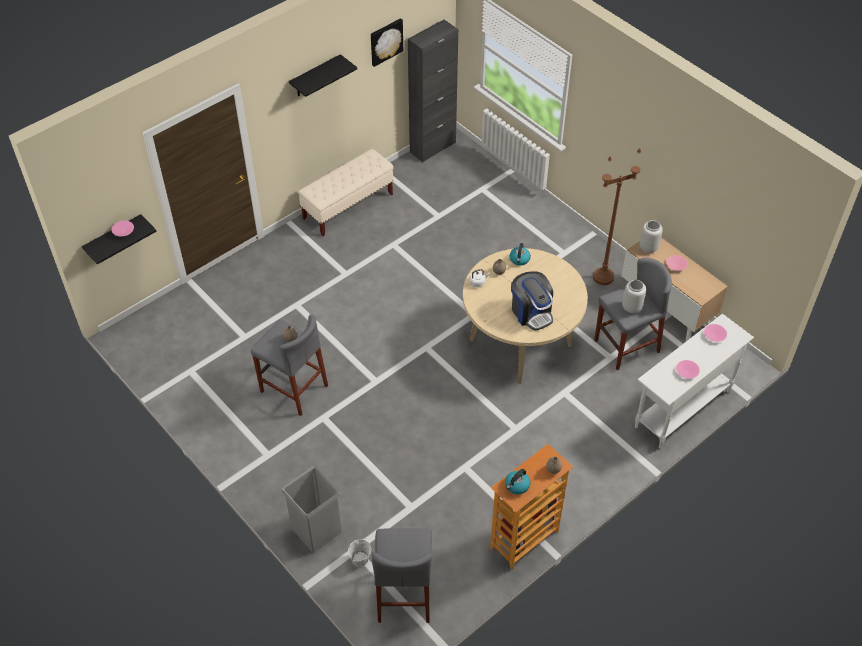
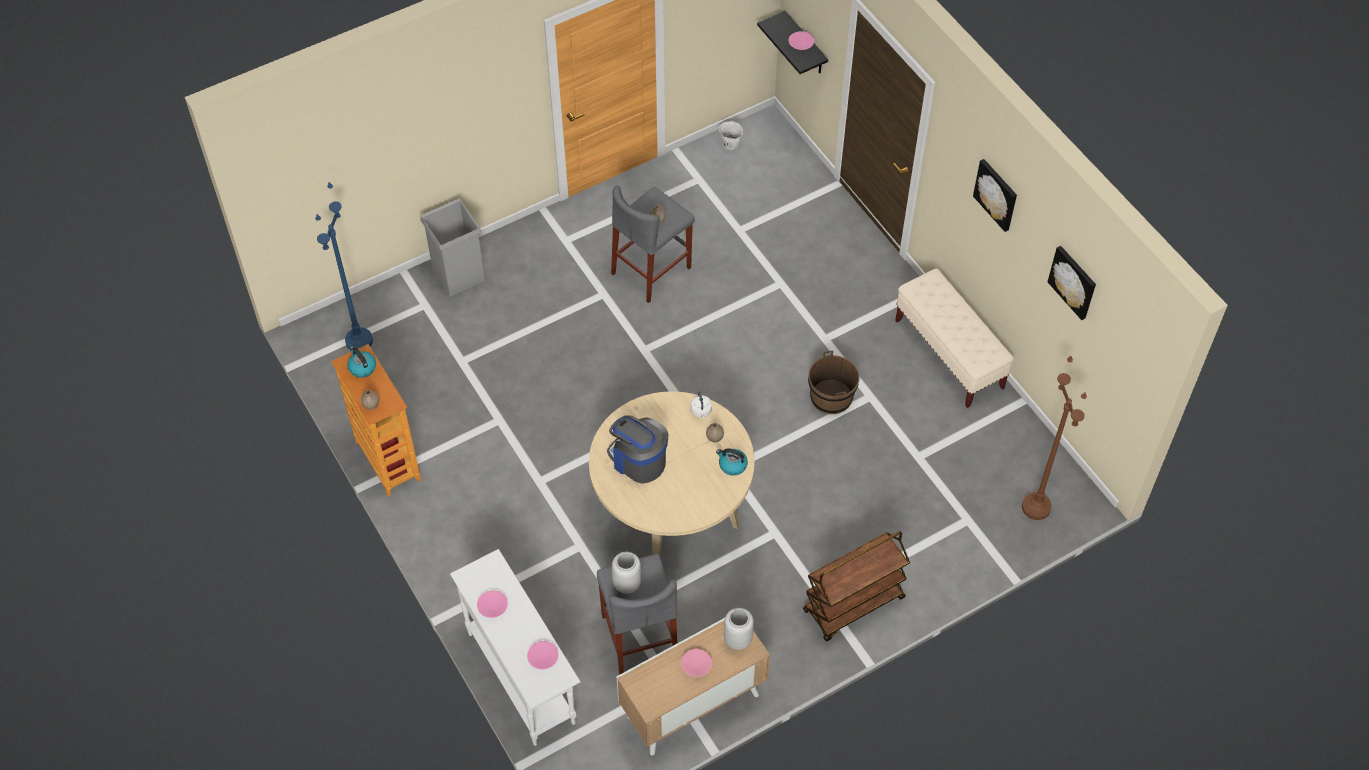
camera: 100 degrees right, 5 degrees up
black shelf [289,54,357,97] -> picture [973,159,1017,232]
white bucket [348,540,371,567] -> white bucket moved to [719,120,743,150]
grey stool [372,529,432,623] -> blue floor lamp [315,182,373,350]
black cabinet [408,20,458,162] -> none
coffee machine [511,271,553,331] -> coffee machine turned 60 degrees clockwise [607,415,668,484]
brown floor lamp [593,148,641,285] -> brown floor lamp moved to [1022,356,1087,520]
none -> brown cart [803,531,910,641]
none -> brown bucket [808,351,860,414]

